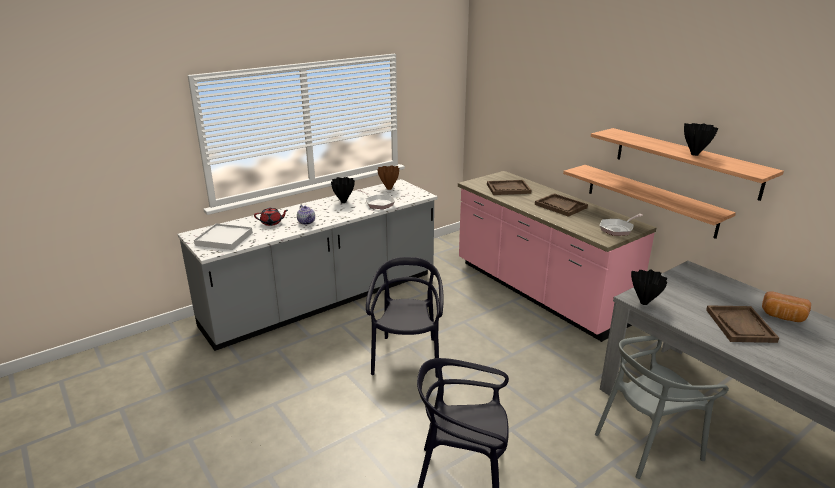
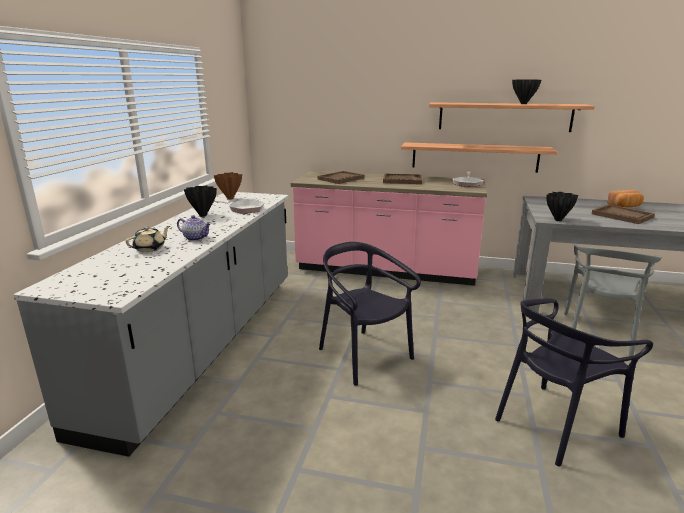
camera: 40 degrees left, 5 degrees down
white tray [194,224,253,250] -> none
red teapot [254,207,288,226] -> beige teapot [125,226,170,252]

